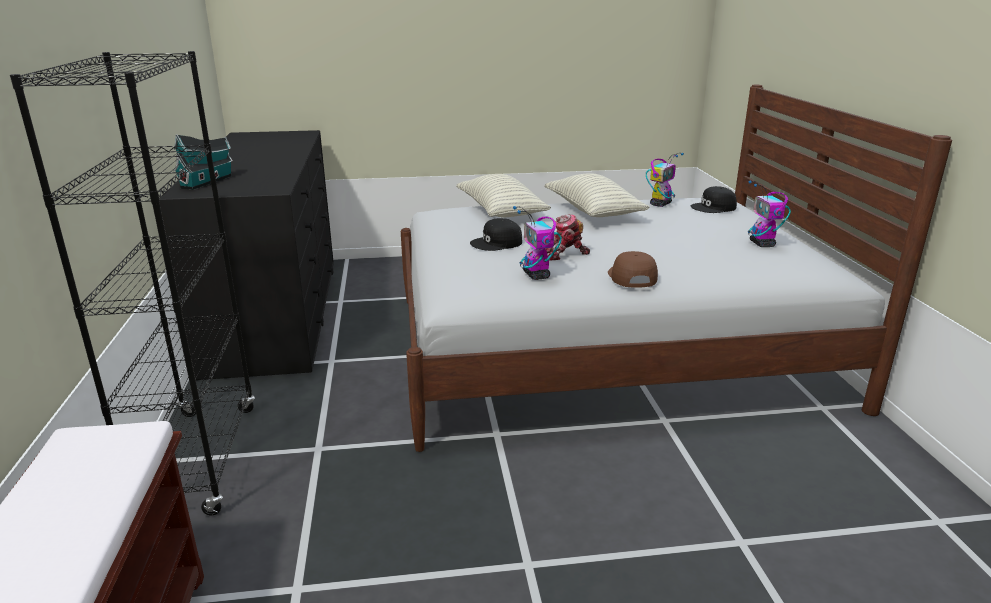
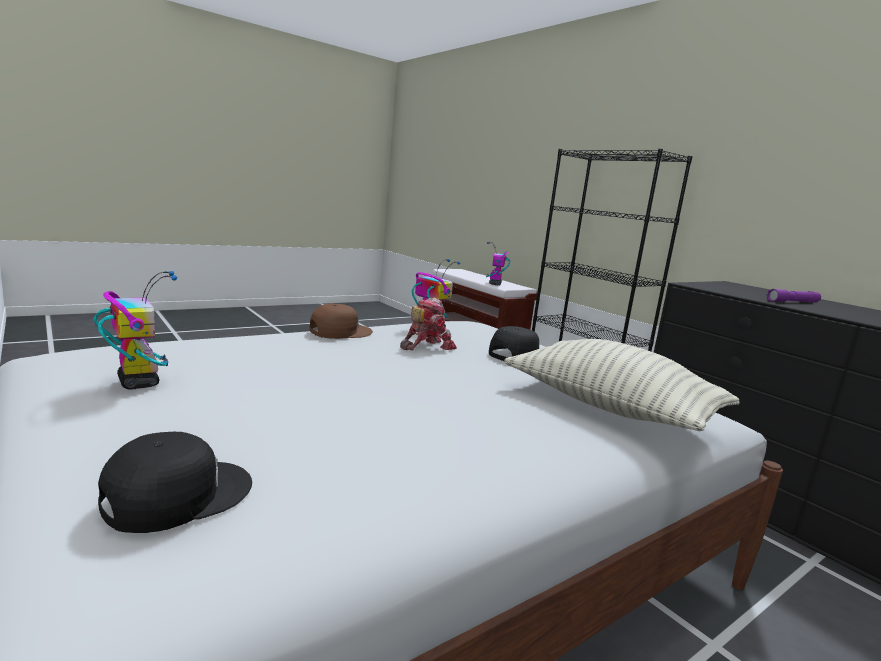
camera: 150 degrees right, 10 degrees down
toy house [174,134,233,190] -> none
pillow [544,173,649,217] -> none
brown cap [608,251,658,288] -> brown cap turned 90 degrees counterclockwise [309,303,373,339]
toy robot [646,153,684,207] -> toy robot moved to [486,242,510,285]
none -> purple flashlight [767,289,821,302]

